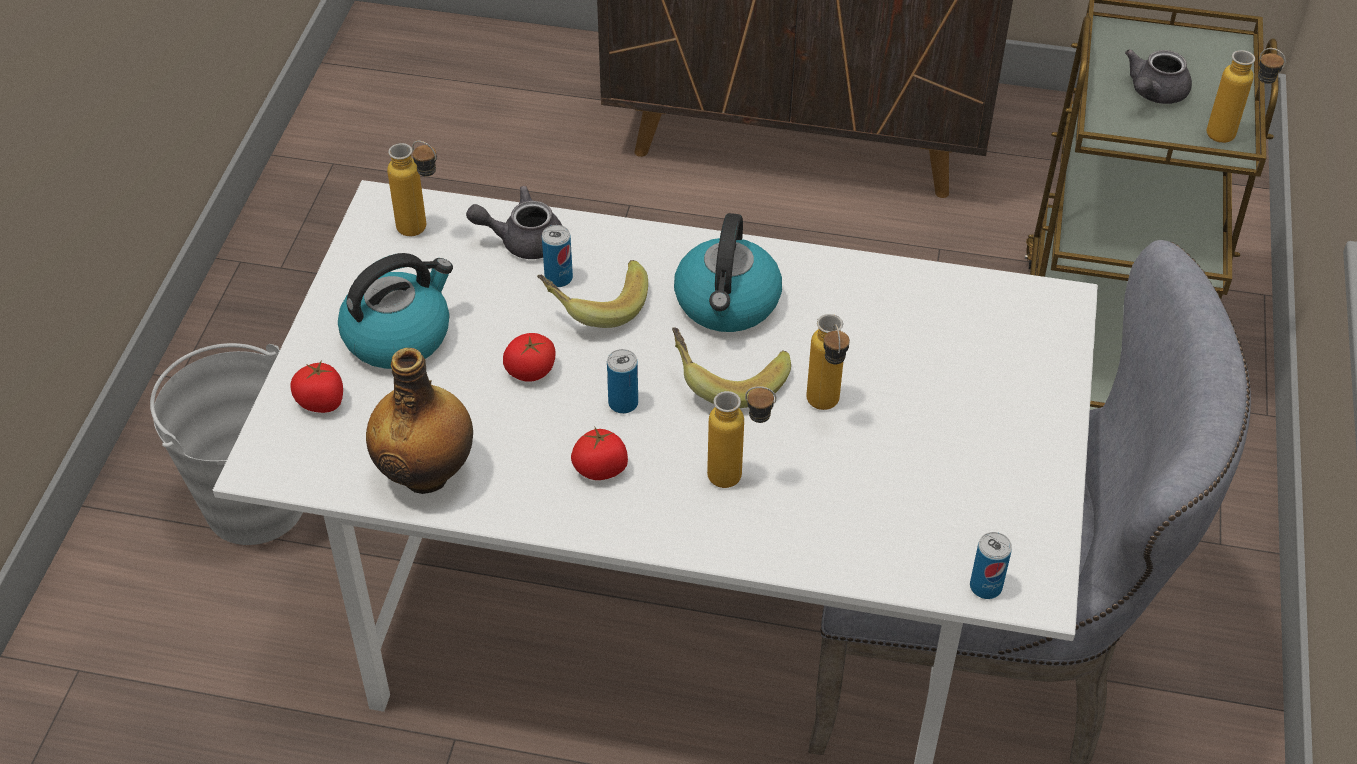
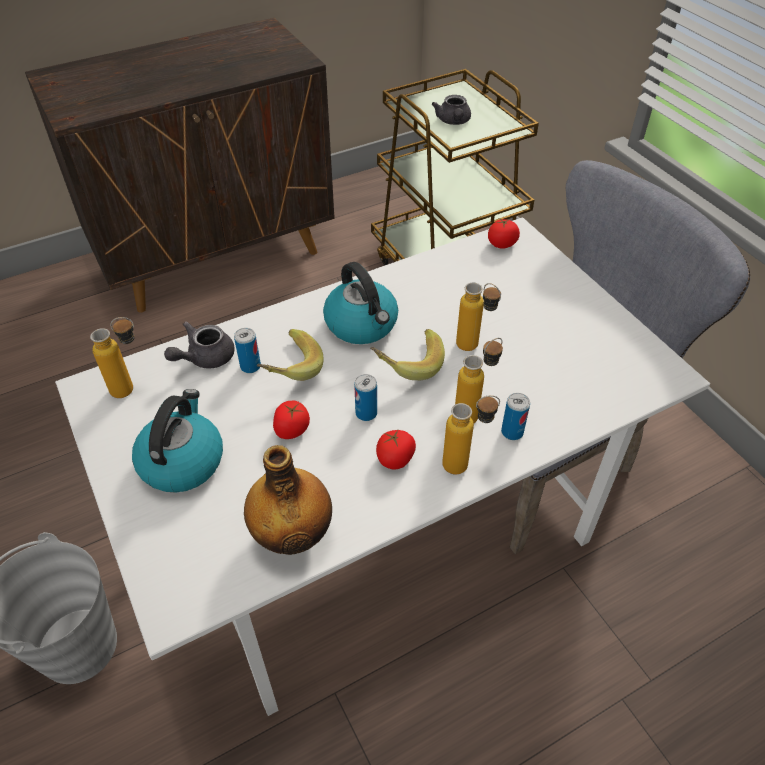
camera: 40 degrees left, 0 degrees up
tomato [290,359,343,413] -> tomato moved to [488,219,520,249]
can [970,532,1012,599] -> can moved to [501,393,530,440]
bottle [1207,48,1286,143] -> bottle moved to [442,395,500,475]

